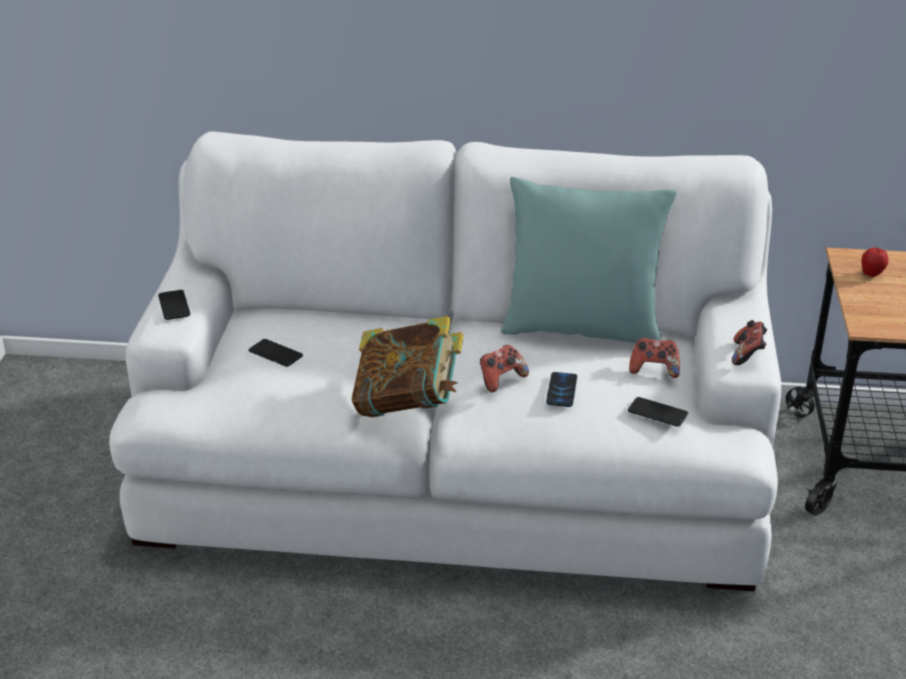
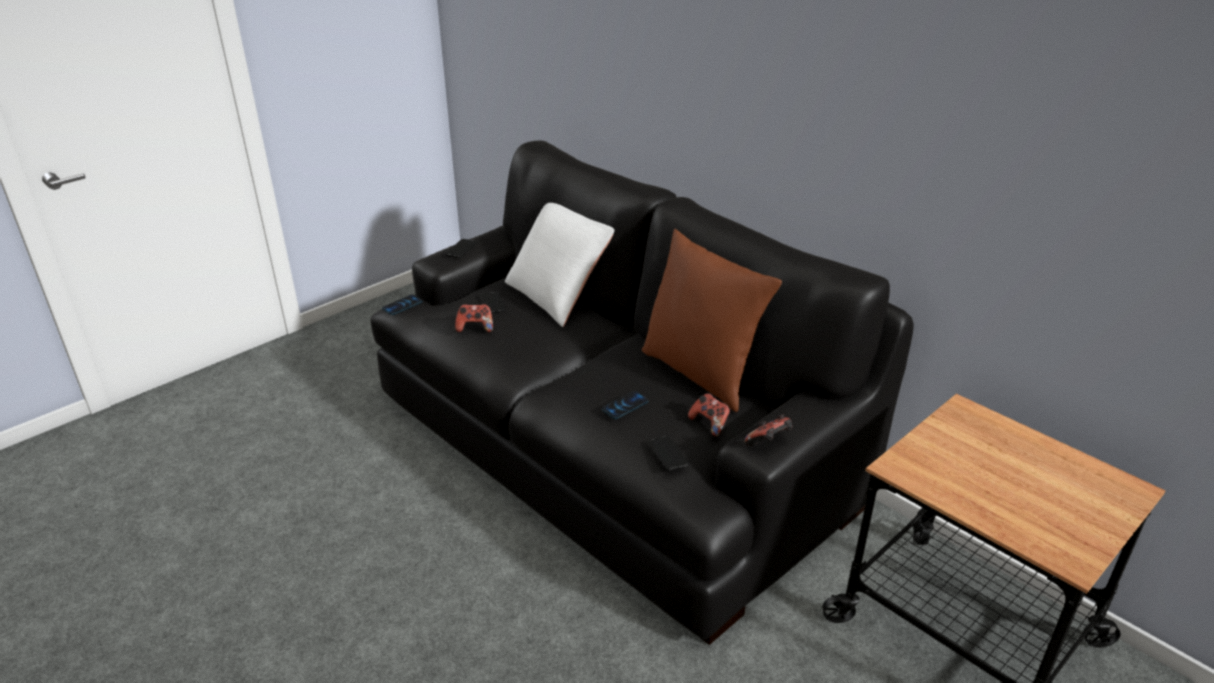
camera: 40 degrees right, 0 degrees up
white sofa [109,131,781,591] -> black sofa [370,141,914,645]
book [352,316,464,417] -> none
game controller [480,345,529,393] -> game controller moved to [455,304,493,332]
turquoise pillow [501,177,677,343] -> brown pillow [642,229,782,412]
apple [861,245,889,277] -> none
none -> phone [382,295,422,315]
none -> white pillow [505,203,614,327]

